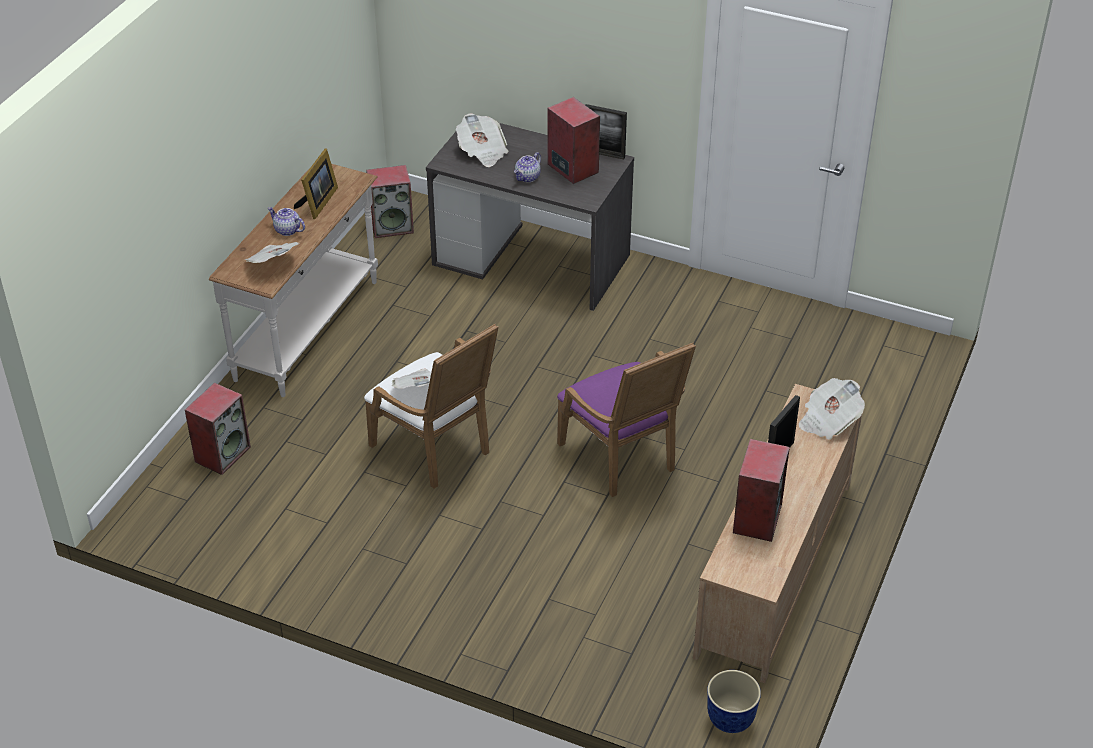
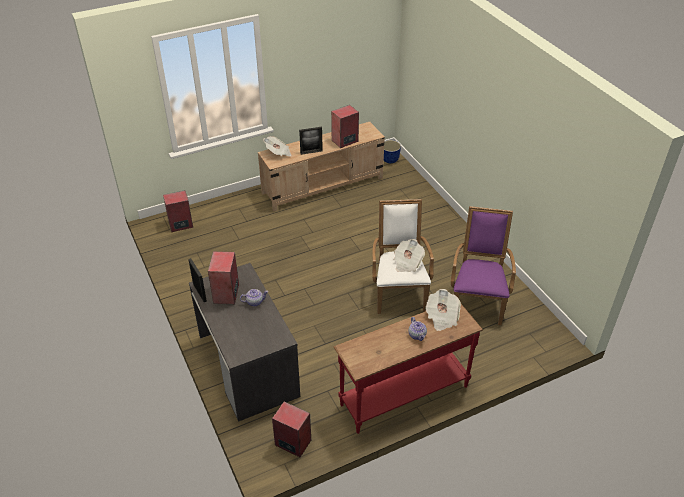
camera: 140 degrees left, 0 degrees up
speaker [185,383,251,475] -> speaker moved to [163,190,193,232]
white console table [209,164,378,397] -> red console table [333,304,483,434]
picture frame [294,148,338,219] -> none
newspaper [456,113,509,167] -> none
purple armchair [557,342,696,497] -> purple armchair moved to [451,206,516,325]

